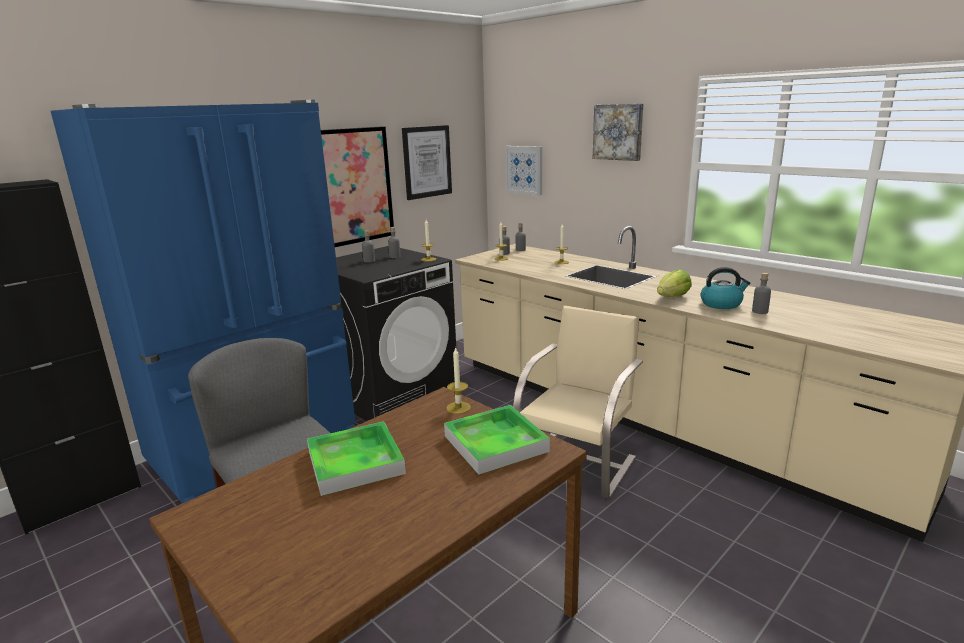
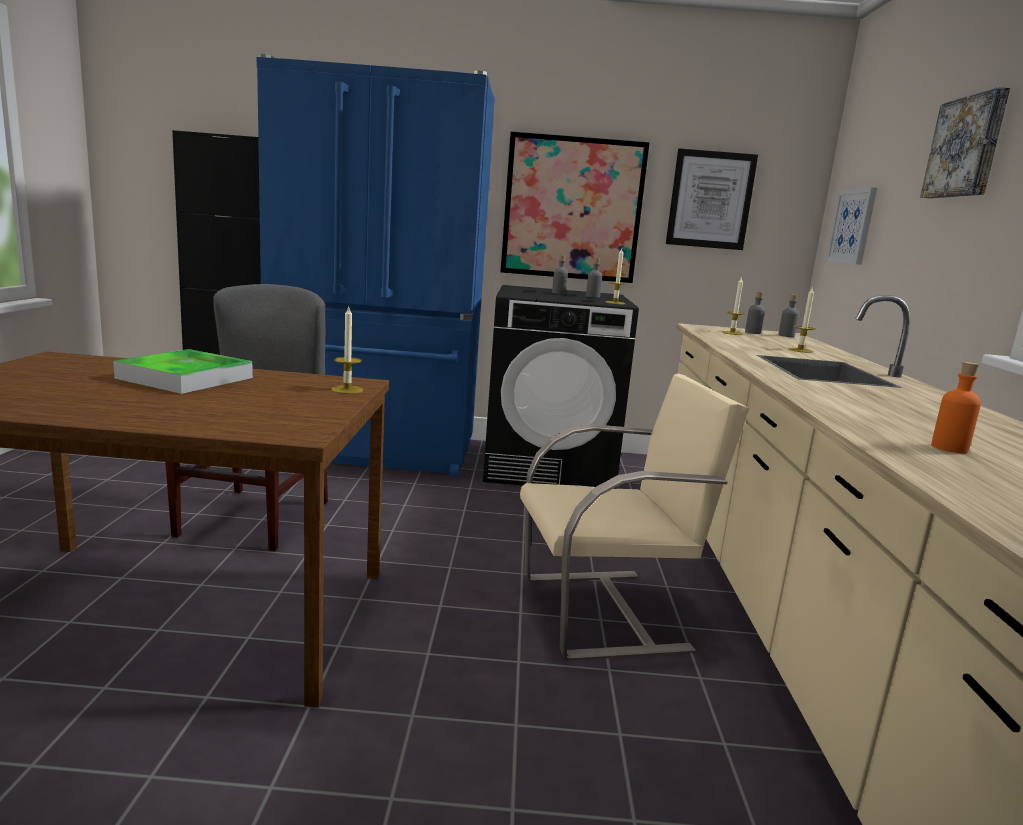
camera: 45 degrees right, 5 degrees down
tray [444,405,550,475] -> none
lettuce [657,269,692,297] -> none
kettle [701,267,750,309] -> none
grey bottle [752,273,771,314] -> orange bottle [931,362,981,453]

